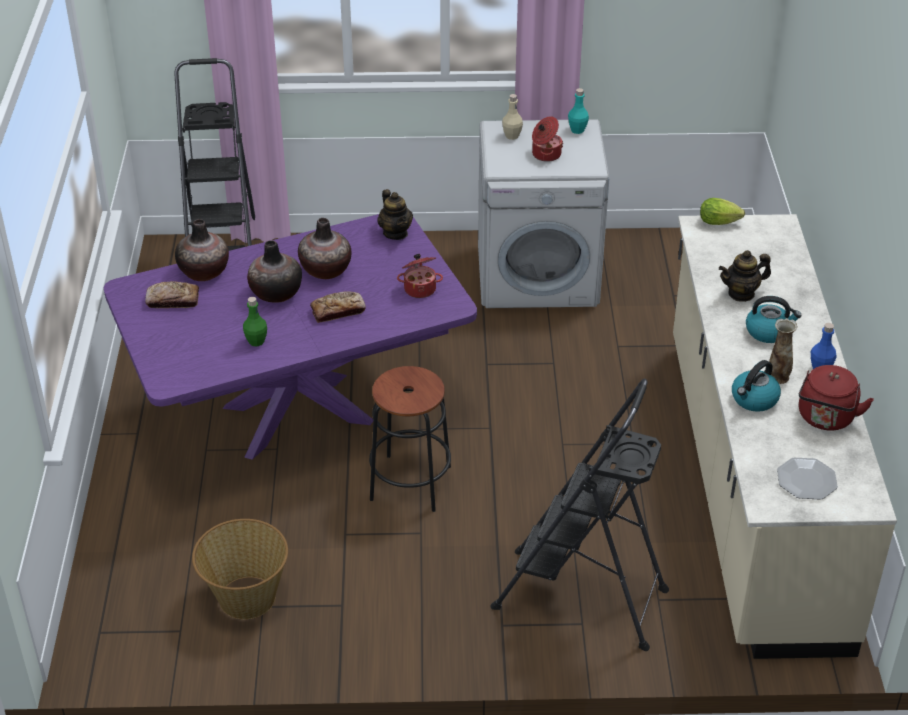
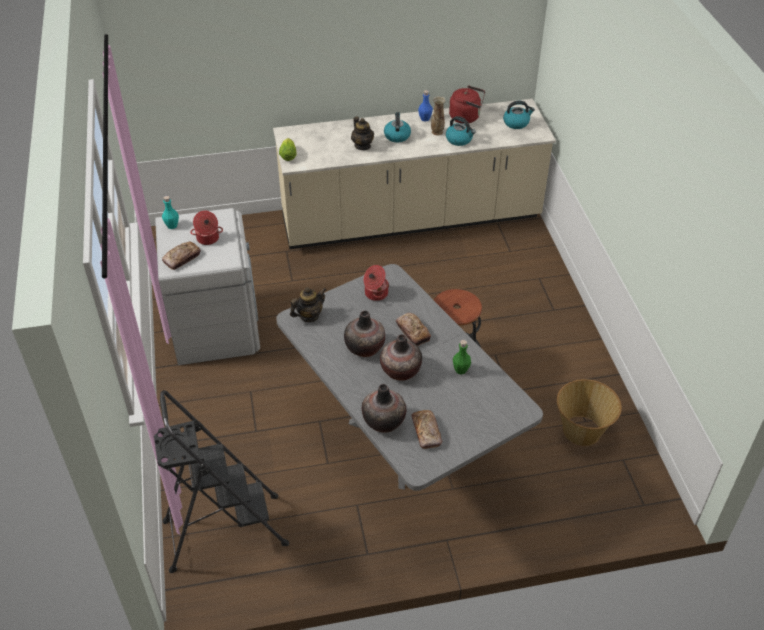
camera: 100 degrees left, 5 degrees up
purple dining table [104,214,477,460] -> grey dining table [276,264,543,491]
step ladder [490,379,669,651] -> none
beige bottle [502,94,523,140] -> bread [162,241,201,270]
plate [777,458,838,500] -> kettle [503,101,535,129]

